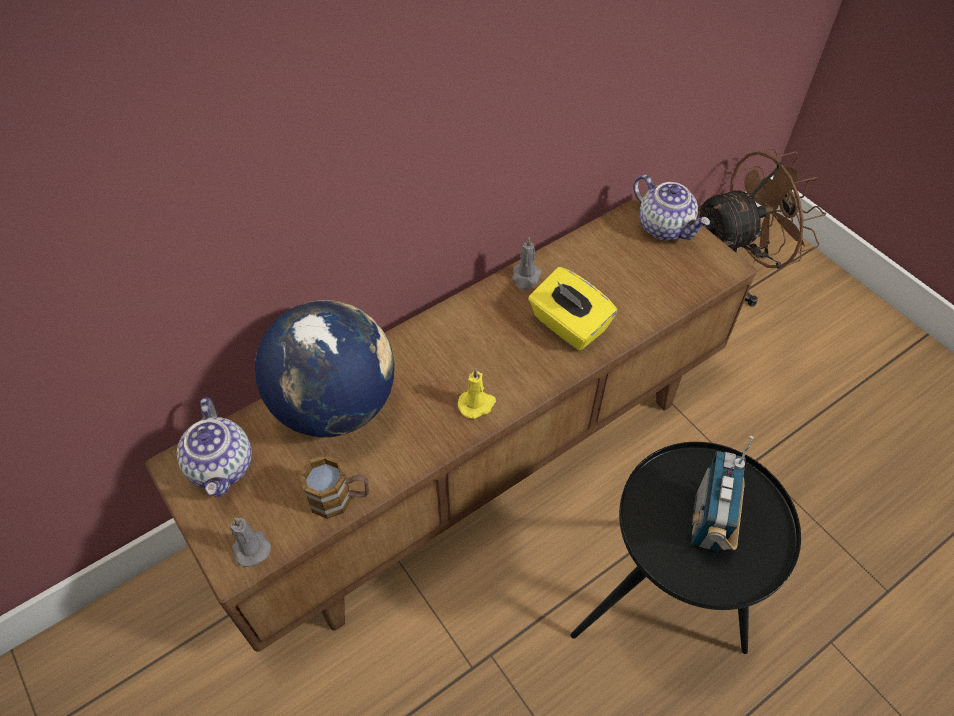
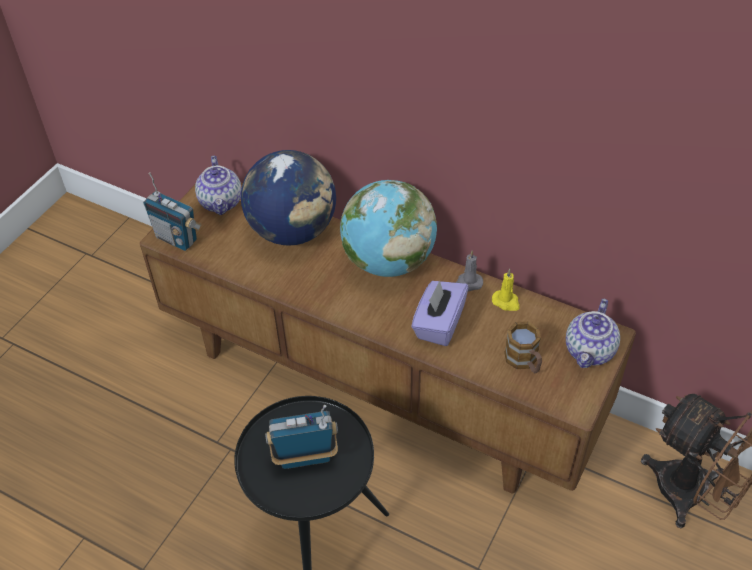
camera: 65 degrees right, 5 degrees down
teapot [177,398,252,498] -> teapot turned 60 degrees counterclockwise [195,156,242,215]
grey candle [230,518,271,567] -> radio [143,172,202,251]
mug [299,455,369,519] -> mug moved to [504,321,542,373]
yellow candle [457,368,496,419] -> yellow candle moved to [492,269,520,311]
yellow tissue box [528,267,617,351] -> purple tissue box [411,280,469,346]
none -> globe [340,180,437,277]

